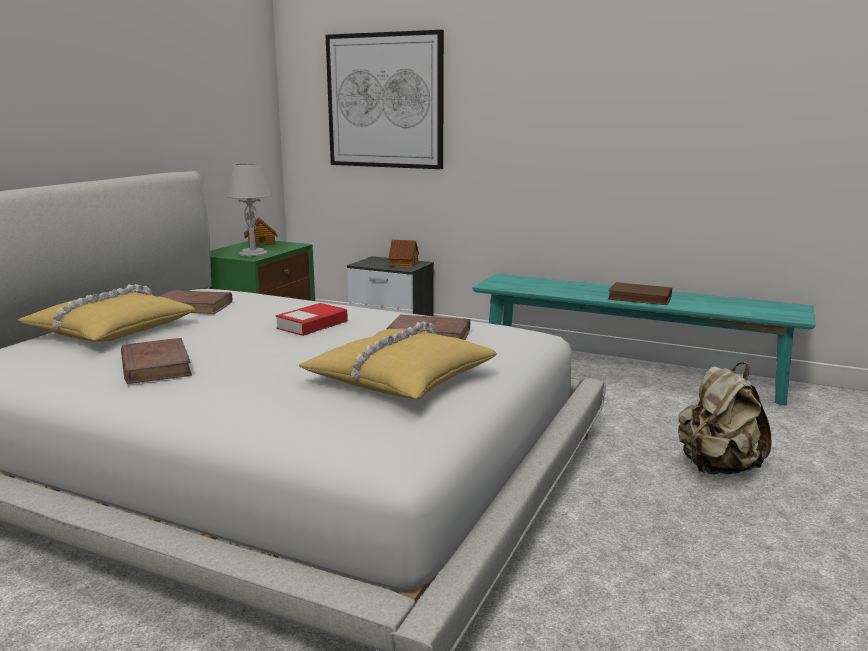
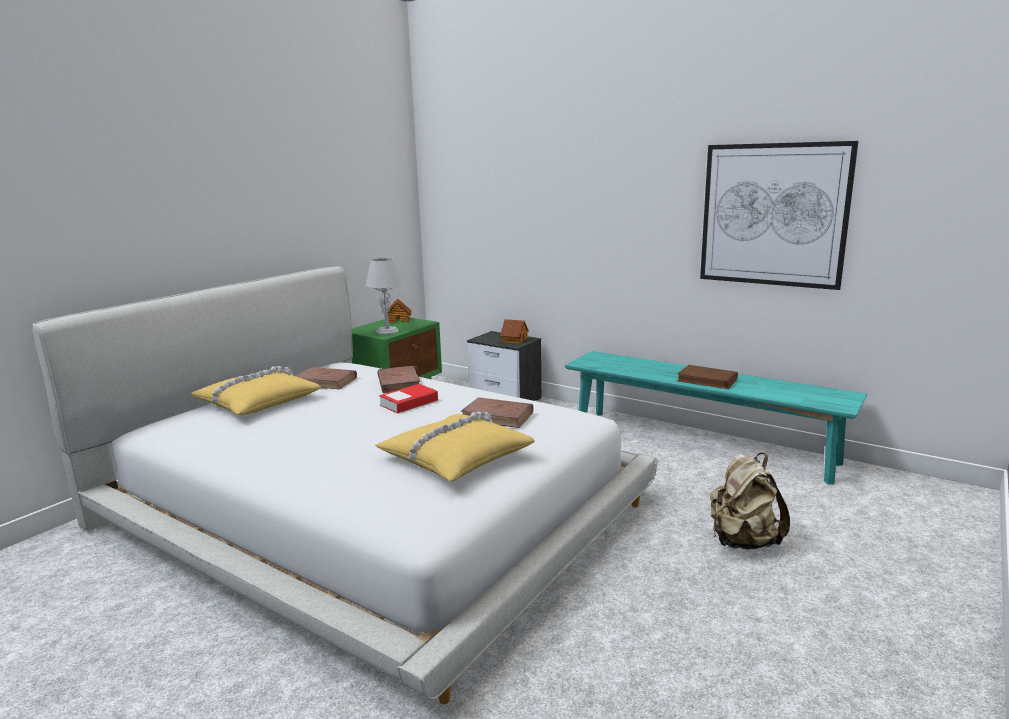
camera: 10 degrees right, 0 degrees up
brown book [121,338,192,384] -> brown book moved to [377,366,420,393]
picture [326,30,444,169] -> picture moved to [700,141,858,290]

